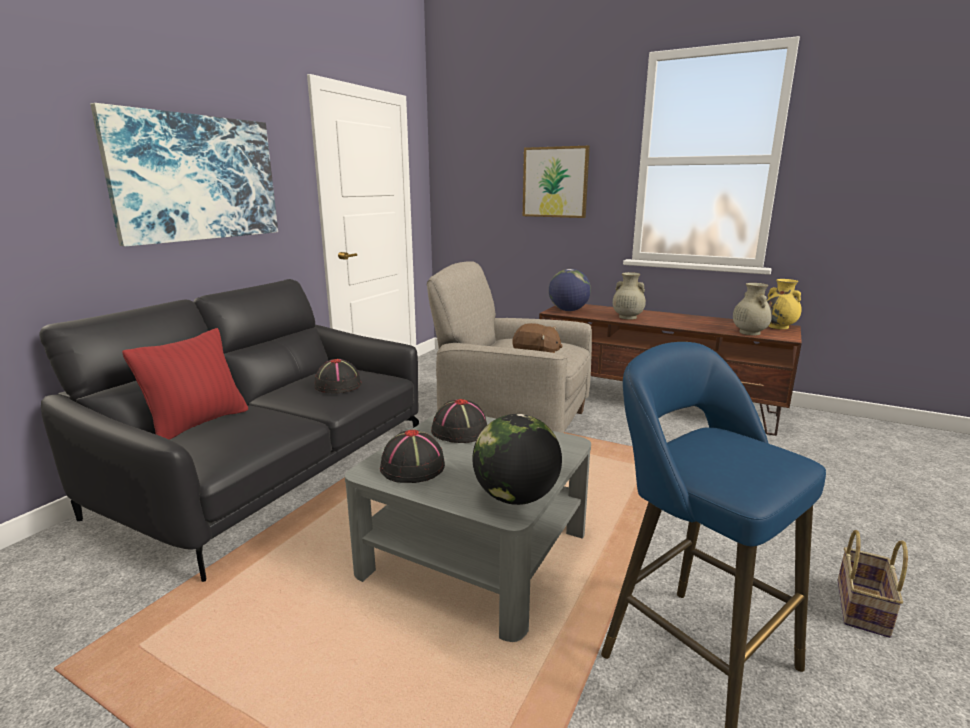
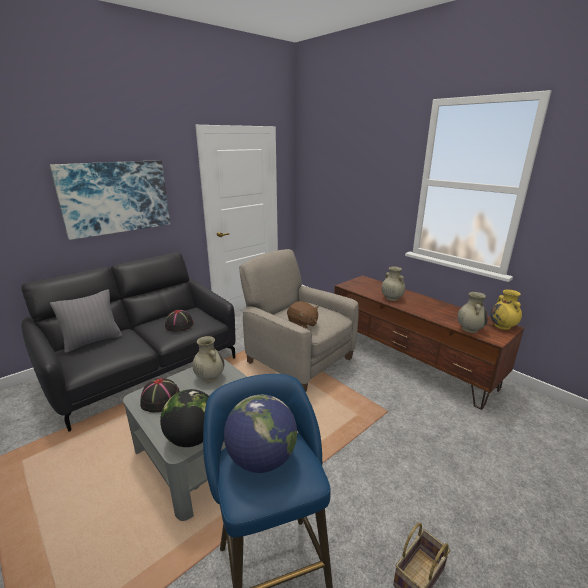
camera: 20 degrees right, 5 degrees up
red pillow [122,328,248,440] -> grey pillow [50,289,122,353]
black hat [431,399,487,443] -> beige vase [192,336,224,382]
picture [523,146,590,218] -> none
globe [549,269,591,311] -> globe moved to [224,395,297,473]

